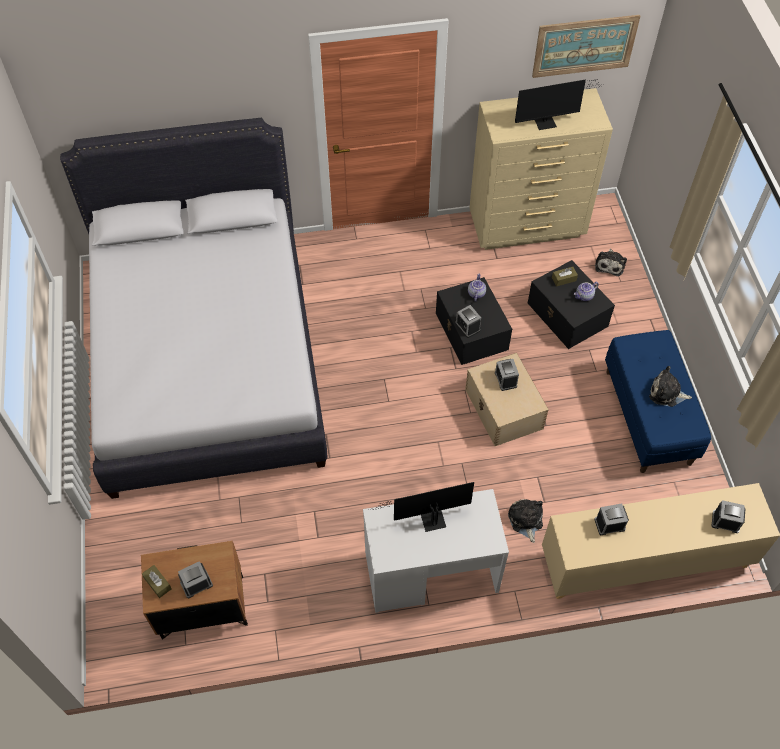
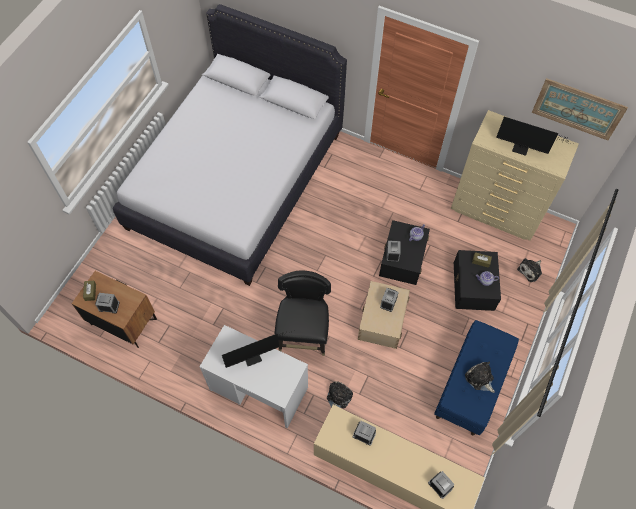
camera: 35 degrees right, 5 degrees up
monitor [369,482,474,532] -> monitor turned 135 degrees clockwise [222,333,287,368]
none -> black chair [274,271,331,356]

